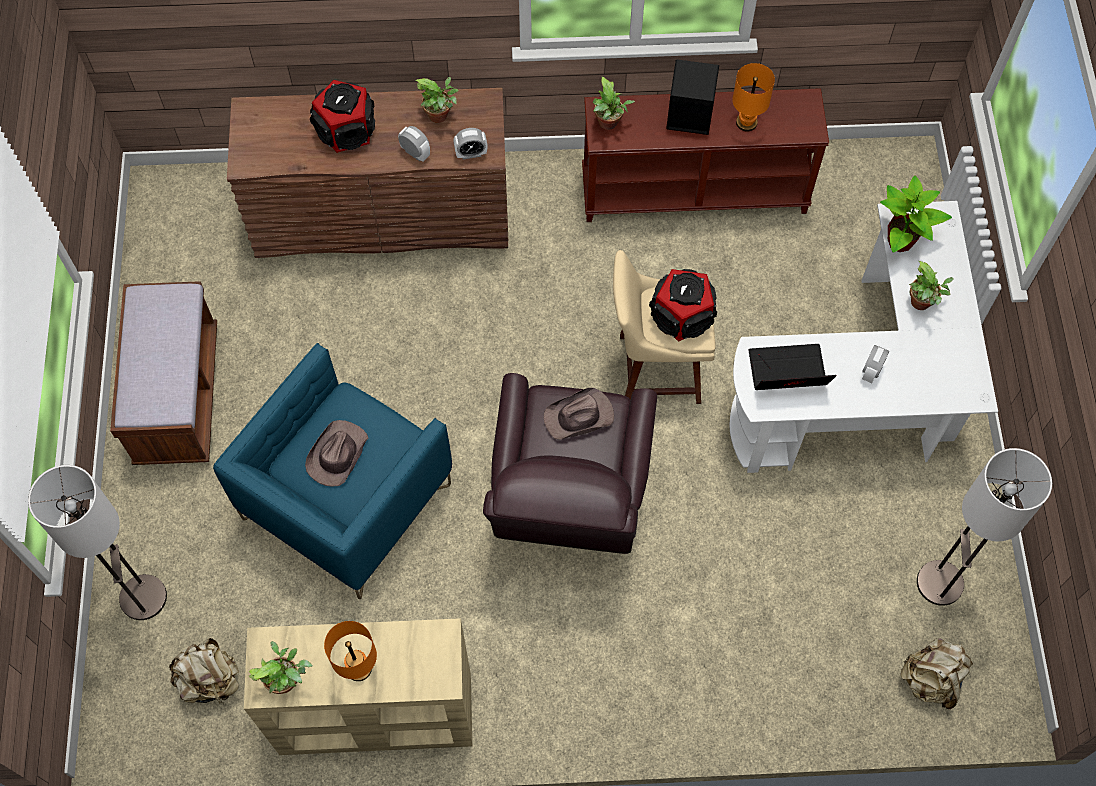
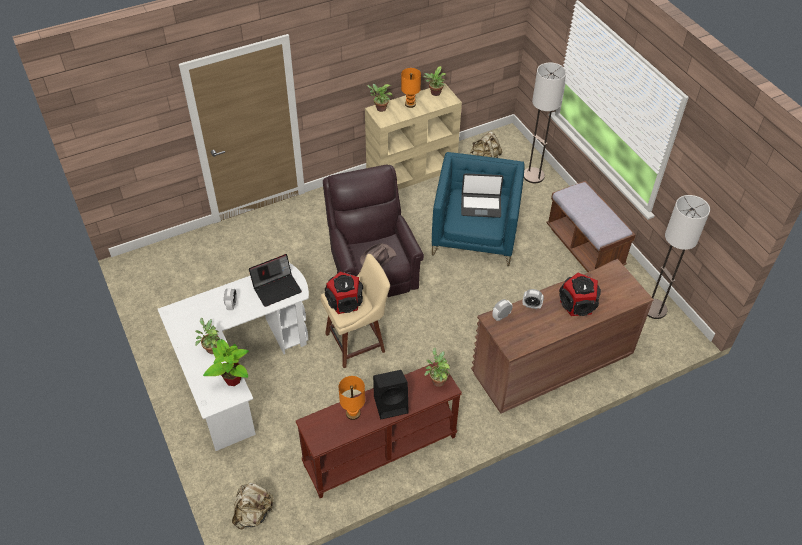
camera: 155 degrees right, 15 degrees down
brown hat [305,420,369,487] -> laptop [461,173,503,218]
potted plant [415,77,458,123] -> potted plant moved to [367,84,393,112]
beige backpack [901,638,973,709] -> beige backpack moved to [232,483,273,529]
floor lamp [917,448,1052,606] -> floor lamp moved to [647,195,710,319]

